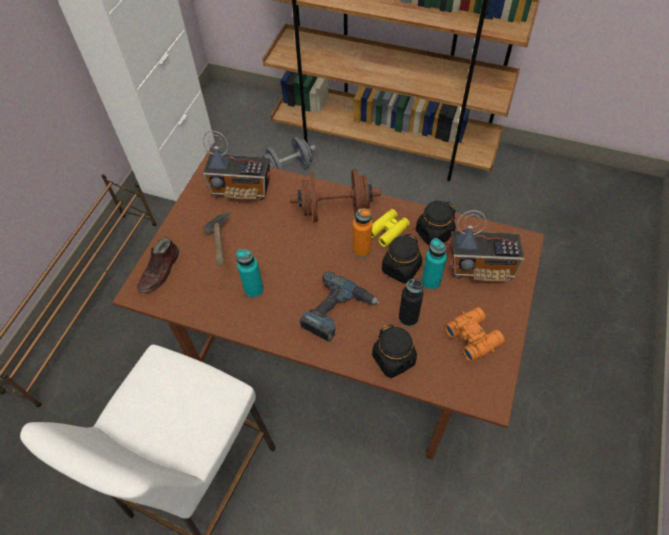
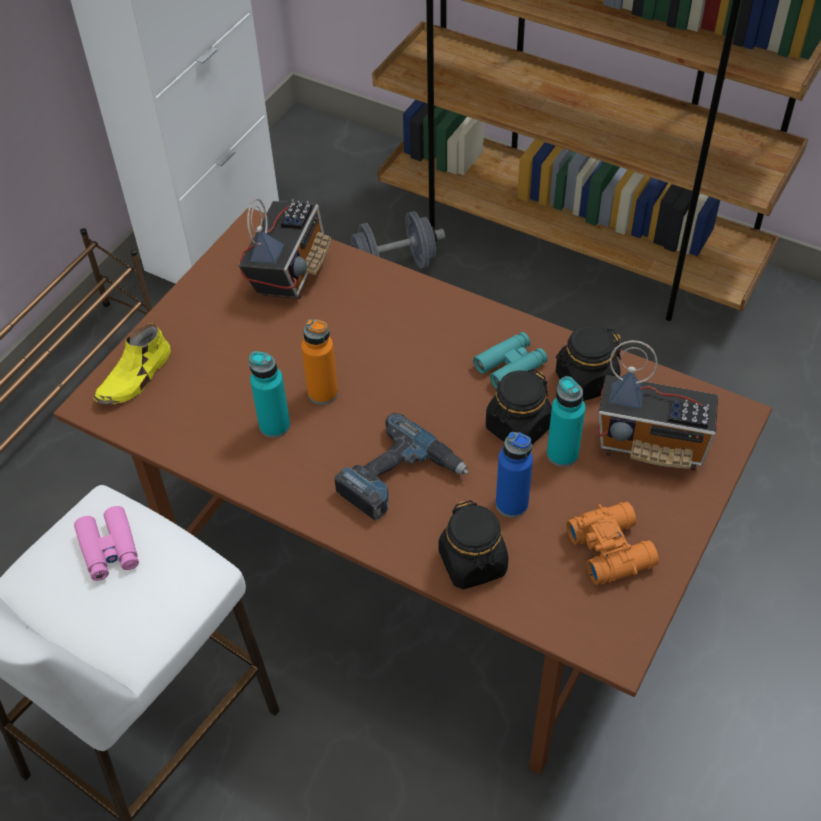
camera: 10 degrees right, 5 degrees down
brown shoe [137,236,179,293] -> yellow shoe [94,323,171,404]
radio [202,131,270,200] -> radio turned 90 degrees counterclockwise [239,198,331,299]
hammer [203,212,230,265] -> none
brown dumbbell [289,169,381,222] -> none
orange bottle [353,208,372,258] -> orange bottle moved to [301,319,338,405]
yellow binoculars [372,209,410,247] -> turquoise binoculars [473,332,548,389]
black bottle [399,279,424,327] -> blue bottle [496,432,533,518]
none -> pink binoculars [74,506,139,581]

